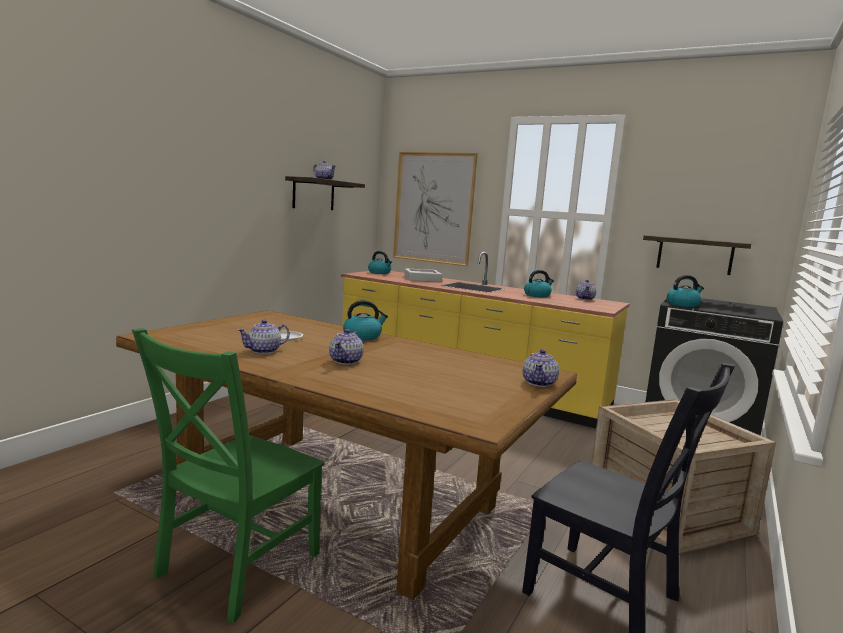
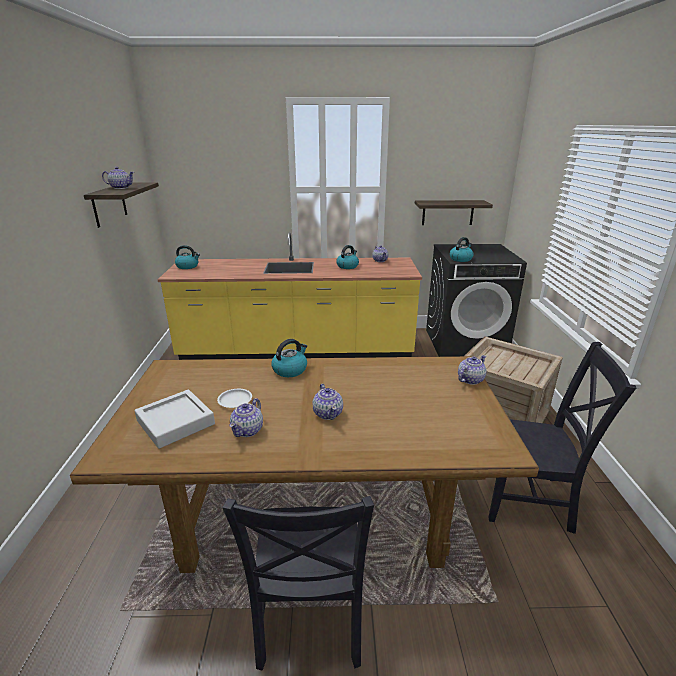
camera: 30 degrees left, 15 degrees up
green chair [132,328,325,623] -> black chair [222,496,374,670]
picture [393,152,478,266] -> none
grey tray [404,268,442,282] -> grey tray moved to [134,390,215,449]
teapot [522,349,559,387] -> teapot turned 120 degrees counterclockwise [458,355,486,385]

